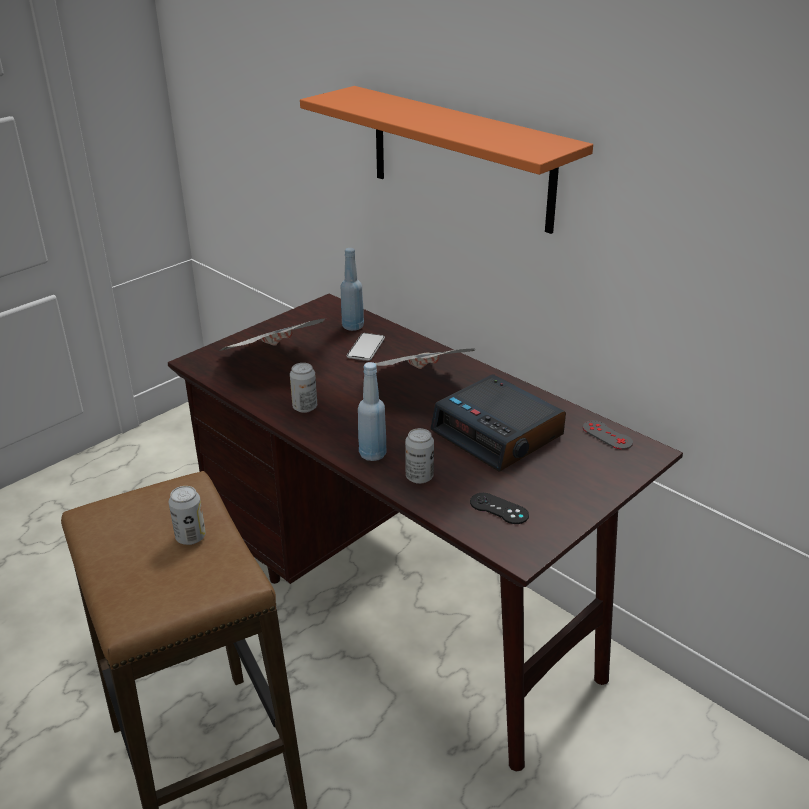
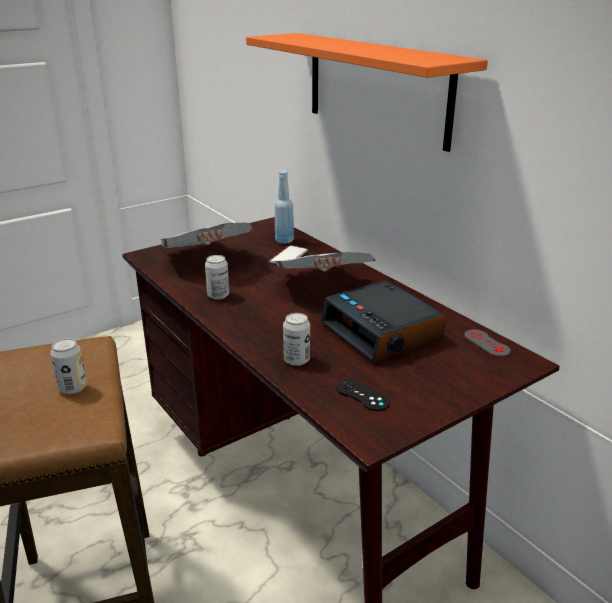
camera: 10 degrees right, 5 degrees down
blue bottle [358,362,387,461] -> none

